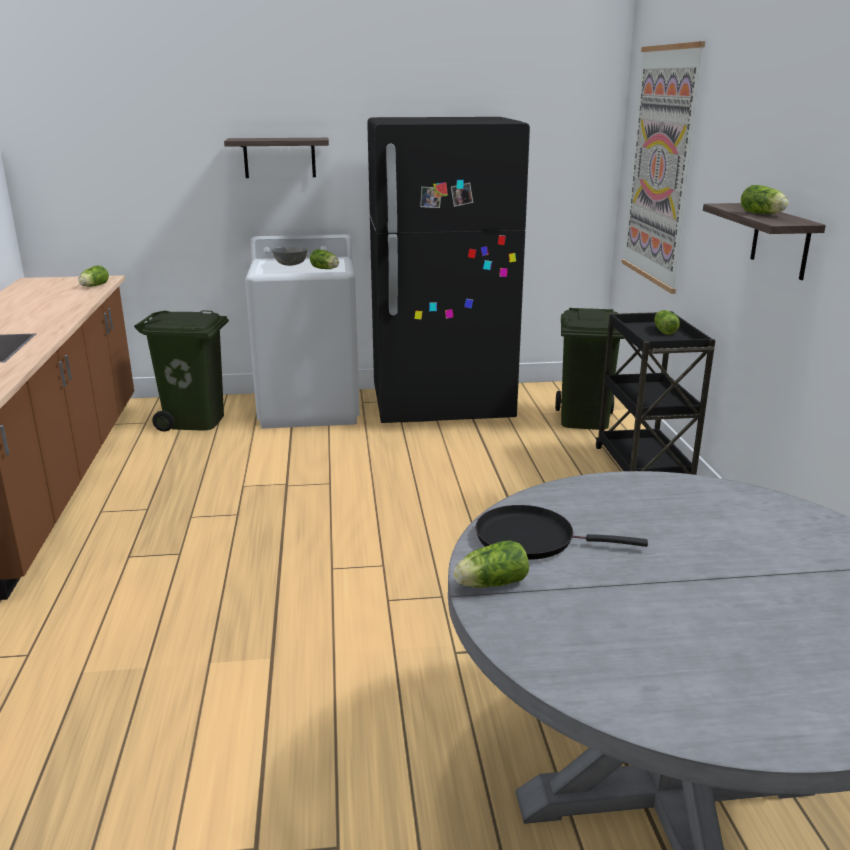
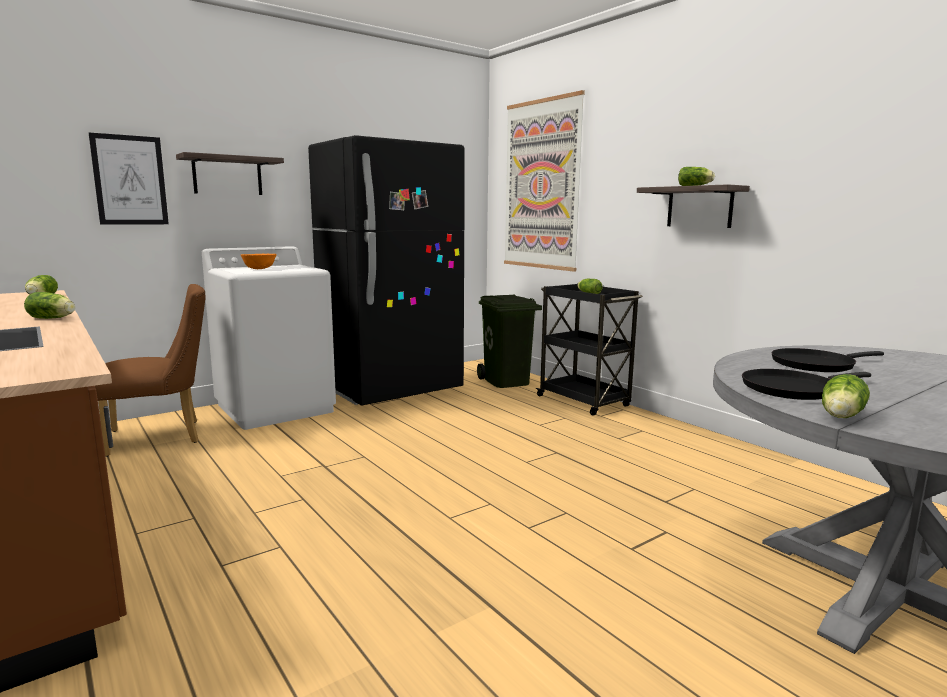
camera: 30 degrees left, 10 degrees down
green trash can [134,310,229,431] -> brown chair [95,284,206,457]
grey bowl [272,247,308,266] -> orange bowl [241,254,277,269]
lettuce [310,249,339,269] -> lettuce moved to [24,292,75,319]
none -> picture [89,133,169,225]
none -> black frying pan [772,348,884,372]

